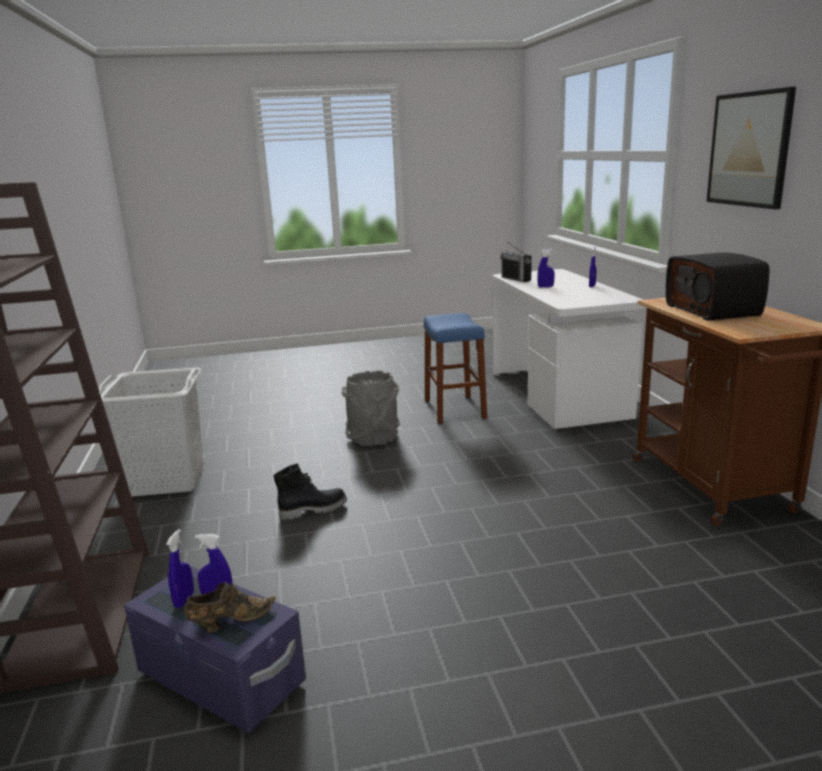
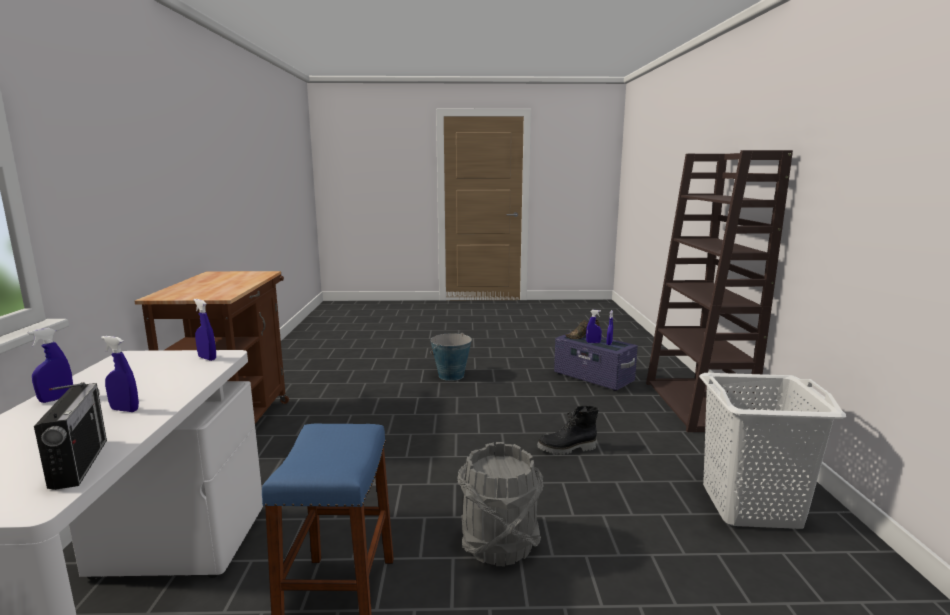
camera: 170 degrees left, 5 degrees down
radio [666,252,769,321] -> none
picture [706,87,796,209] -> none
none -> blue spray bottle [193,299,216,361]
none -> bucket [430,333,472,381]

